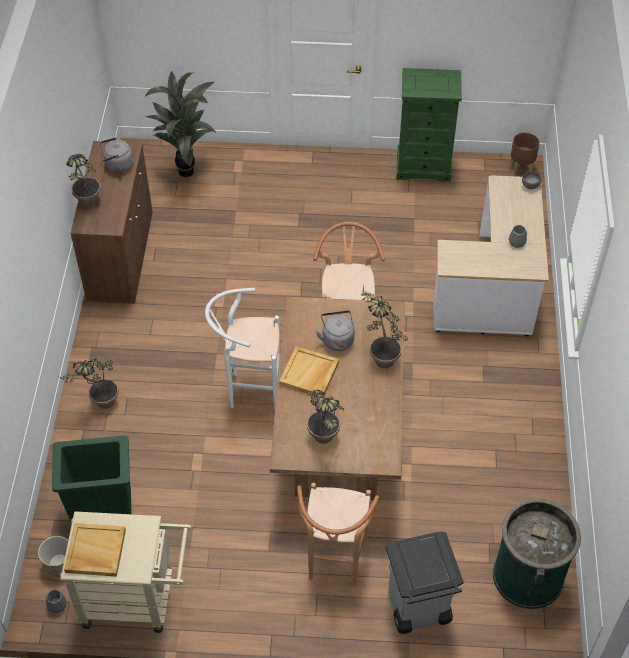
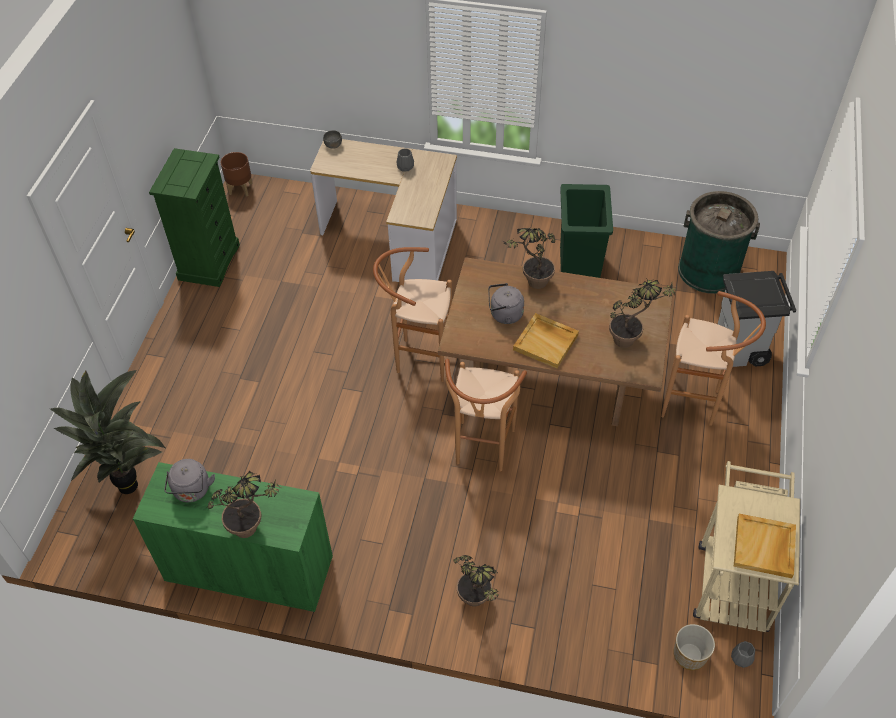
camera: 80 degrees left, 0 degrees up
green trash can [52,435,132,521] -> green trash can moved to [560,184,613,278]
brown cabinet [70,141,153,304] -> green cabinet [133,462,333,612]
white stool [205,288,280,409] -> brown stool [445,359,527,472]

